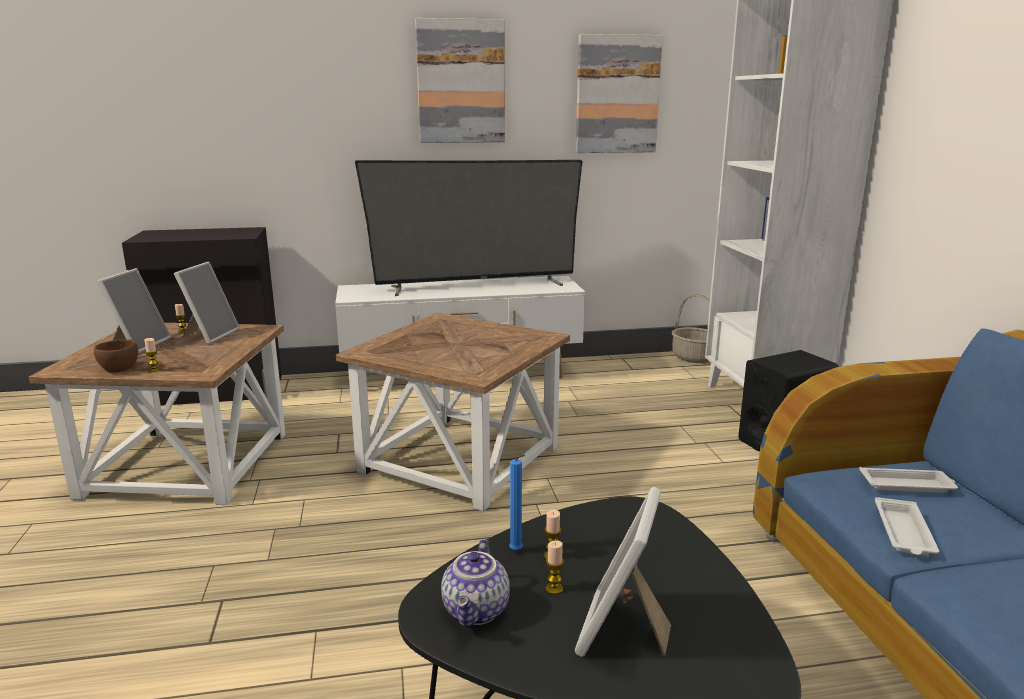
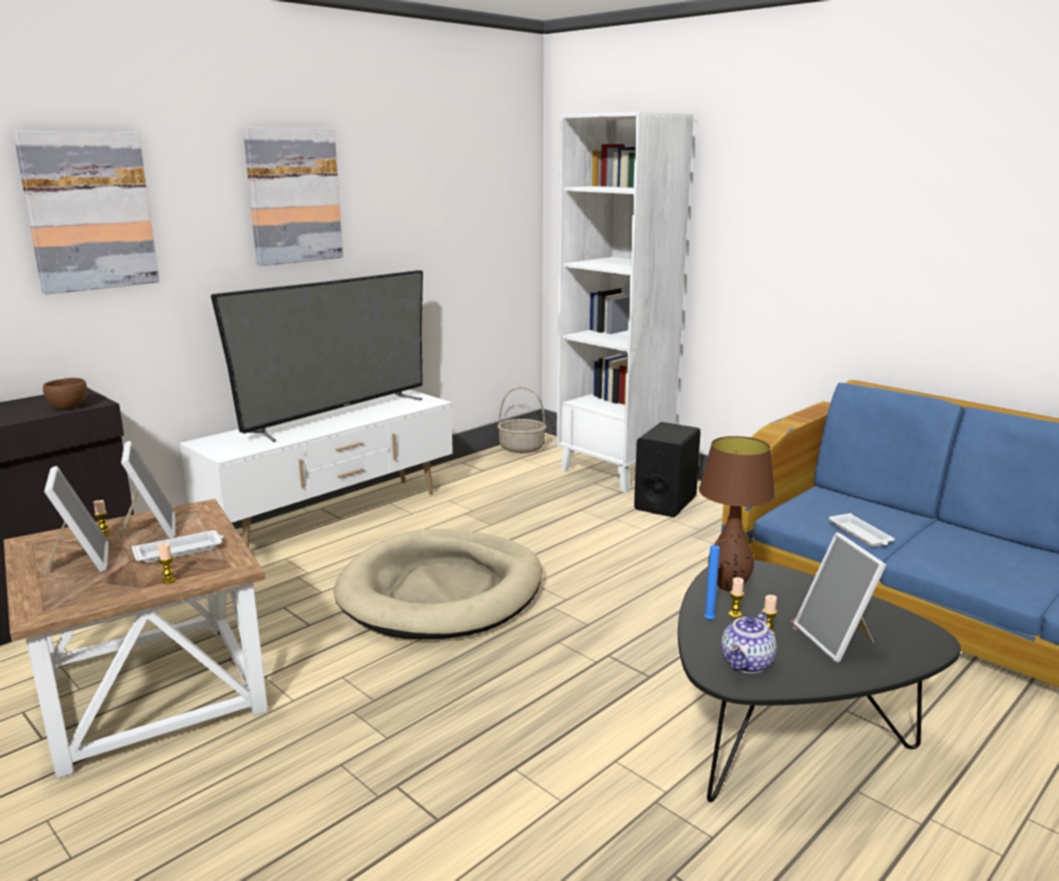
camera: 35 degrees left, 0 degrees up
brown bowl [94,339,138,373] -> brown bowl moved to [43,378,87,409]
brown side table [336,313,570,511] -> beige dog bed [334,529,542,639]
teapot [441,539,510,627] -> teapot turned 60 degrees clockwise [721,611,777,674]
picture [576,34,663,153] -> picture moved to [13,131,159,294]
white tray [859,467,958,492] -> white tray moved to [132,530,224,563]
none -> brown table lamp [699,436,775,592]

